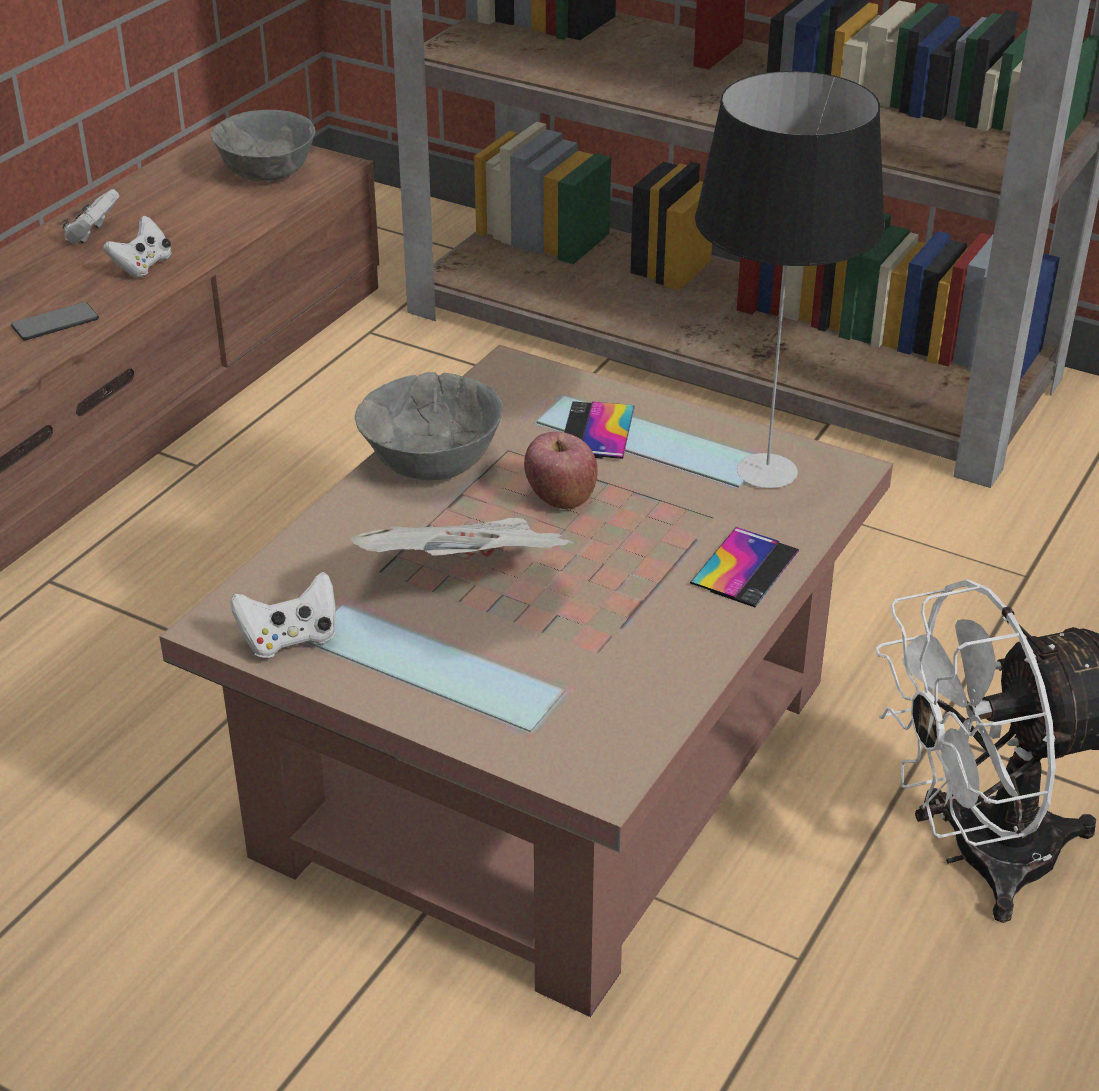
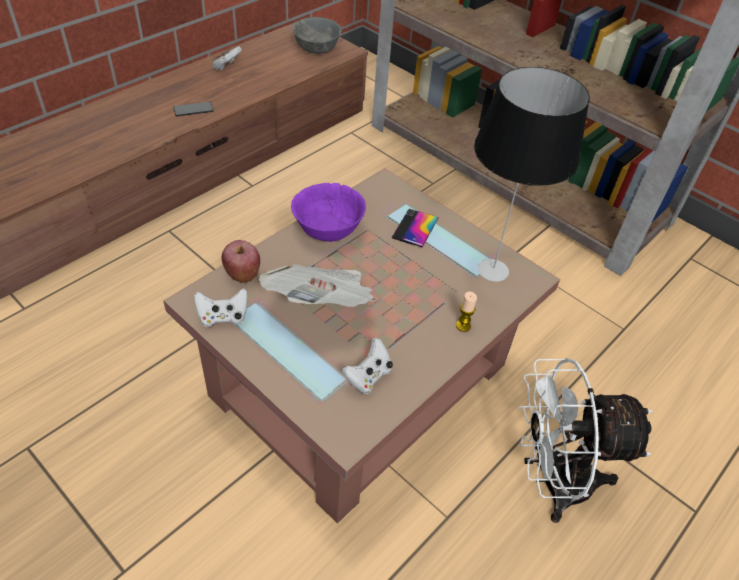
camera: 10 degrees right, 10 degrees up
white game controller [103,216,171,278] -> white game controller moved to [341,338,393,394]
grey bowl [355,372,503,480] -> purple bowl [291,183,366,242]
apple [524,432,598,509] -> apple moved to [222,240,260,282]
phone [690,527,799,607] -> candle [456,292,477,332]

